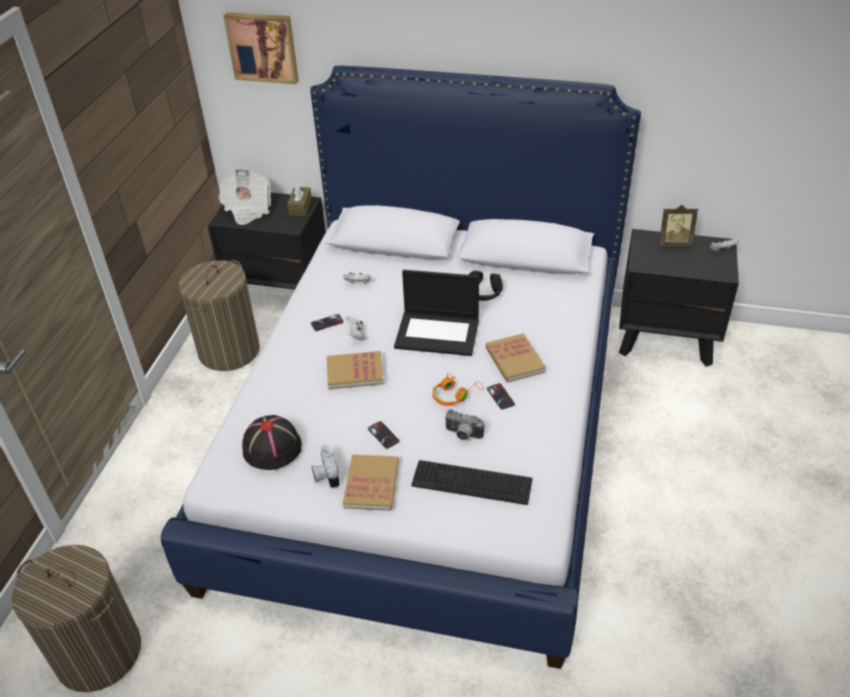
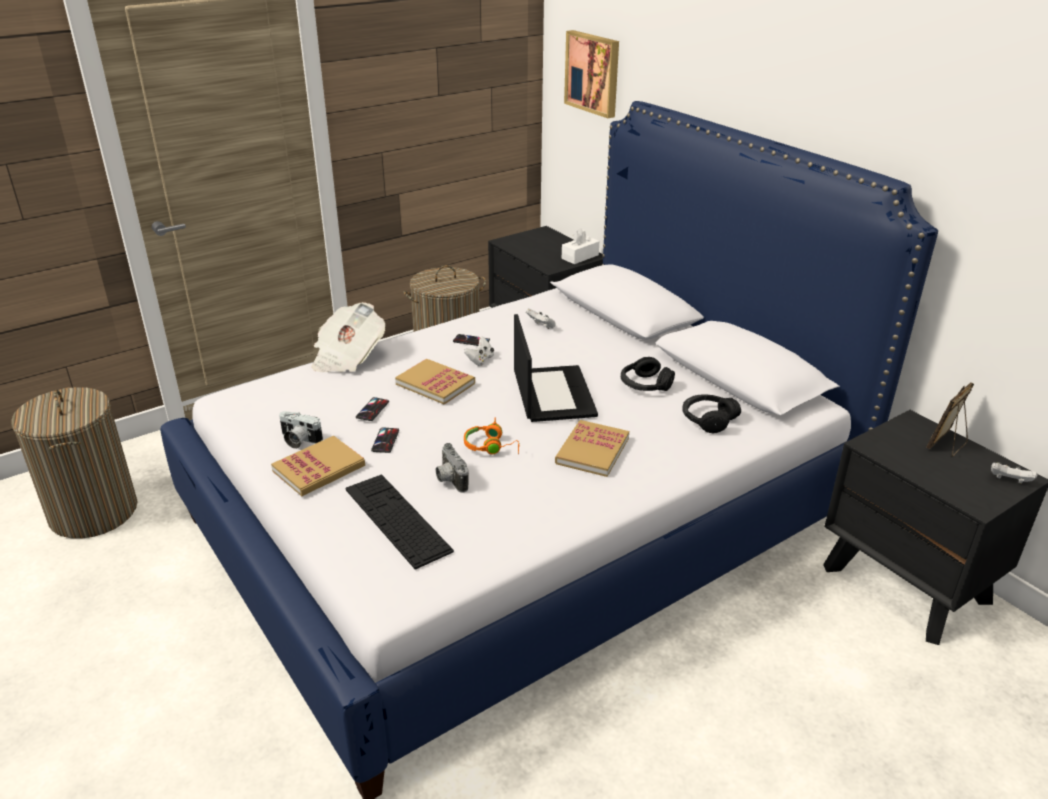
camera: 40 degrees right, 10 degrees down
newspaper [218,168,271,225] -> newspaper moved to [311,302,385,372]
black hat [242,415,302,470] -> none
brown tissue box [287,183,312,216] -> white tissue box [562,228,599,264]
camera [312,445,340,488] -> camera turned 90 degrees counterclockwise [279,411,323,449]
laptop [394,270,479,356] -> laptop turned 150 degrees counterclockwise [514,314,598,422]
phone [487,383,515,410] -> phone moved to [356,397,389,421]
picture frame [659,205,698,247] -> picture frame turned 90 degrees clockwise [926,382,974,457]
none -> black headphones [682,394,741,433]

